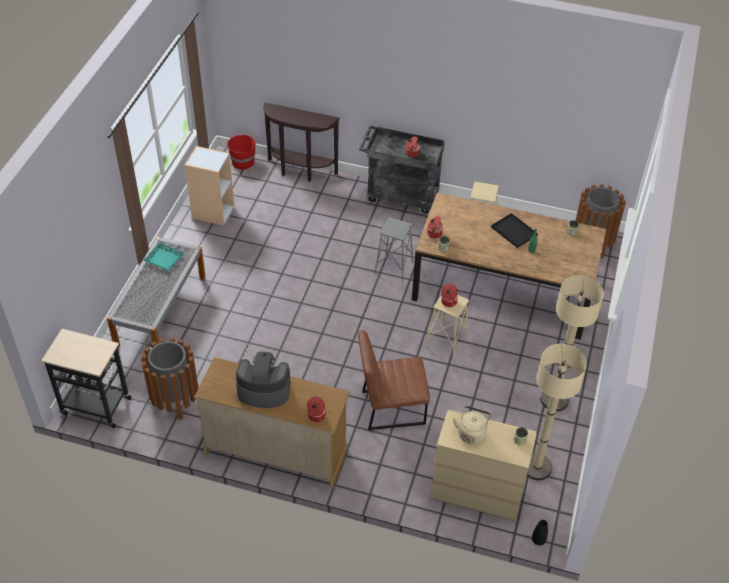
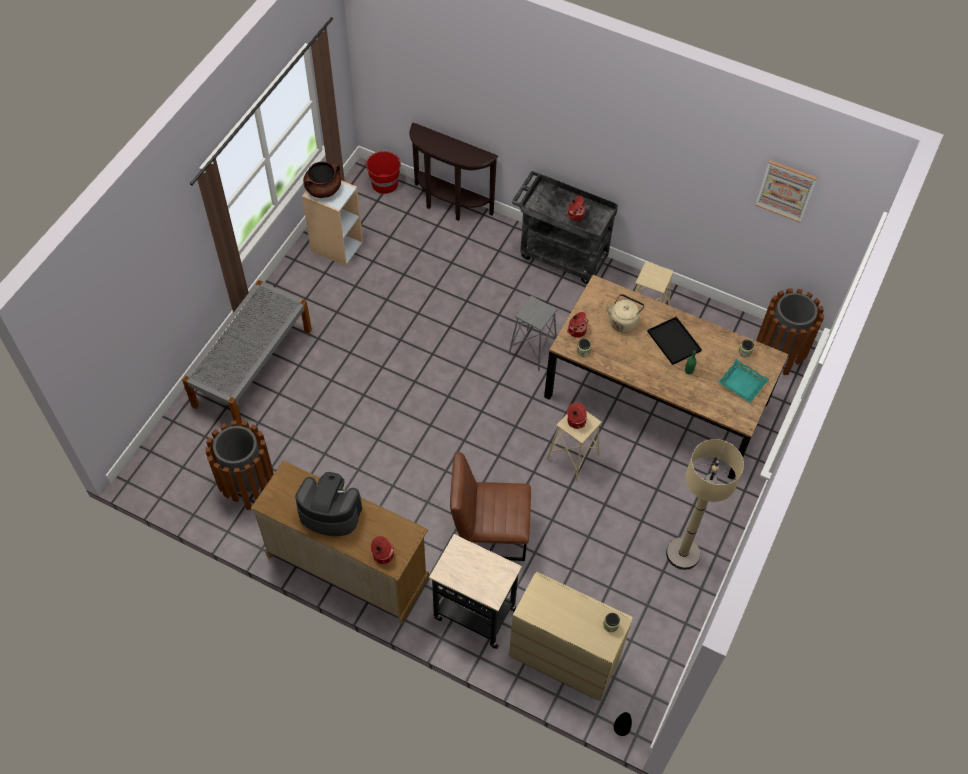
camera: 10 degrees right, 10 degrees up
cart [41,329,132,428] -> cart moved to [429,534,522,649]
turquoise tray [143,242,184,271] -> turquoise tray moved to [718,359,769,403]
beige kettle [453,406,491,444] -> beige kettle moved to [606,294,645,333]
beige floor lamp [527,344,587,480] -> none
none -> brown cooking pot [303,162,341,198]
none -> picture [755,160,817,222]

